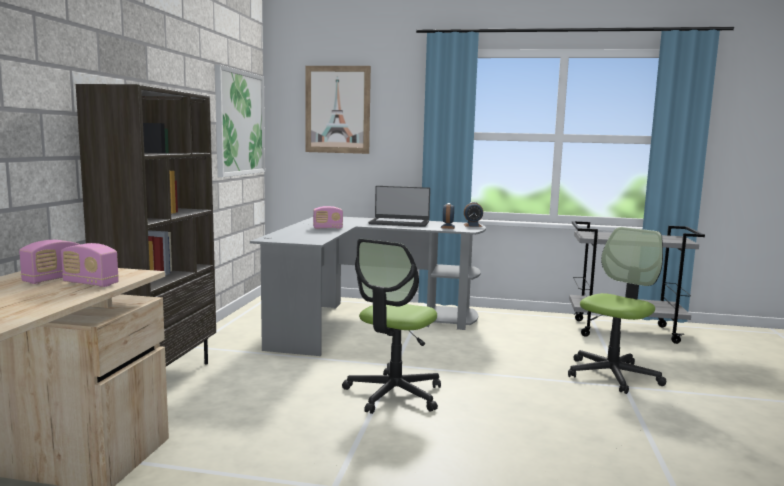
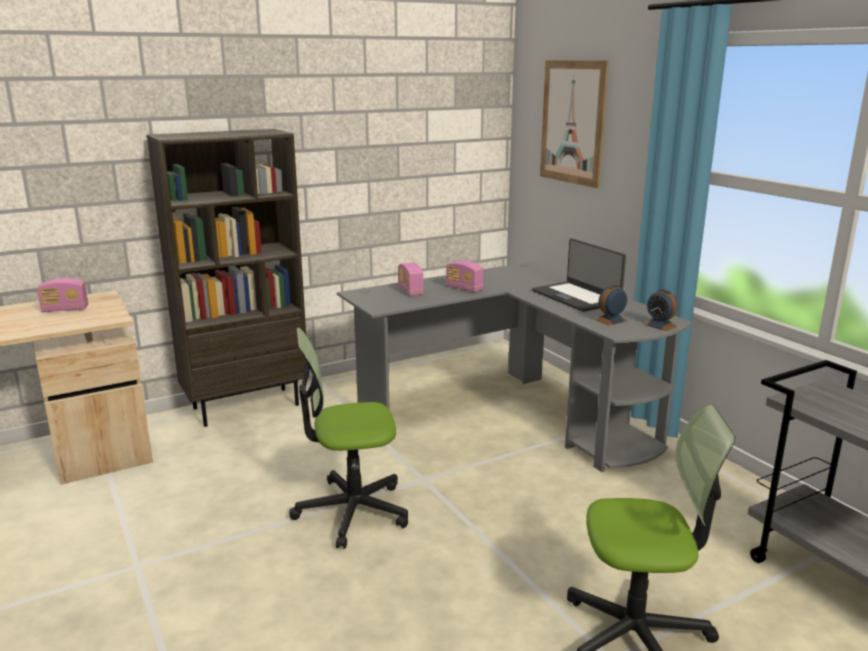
camera: 50 degrees right, 10 degrees up
radio [61,243,119,287] -> radio moved to [399,263,424,296]
picture [215,65,265,177] -> none

